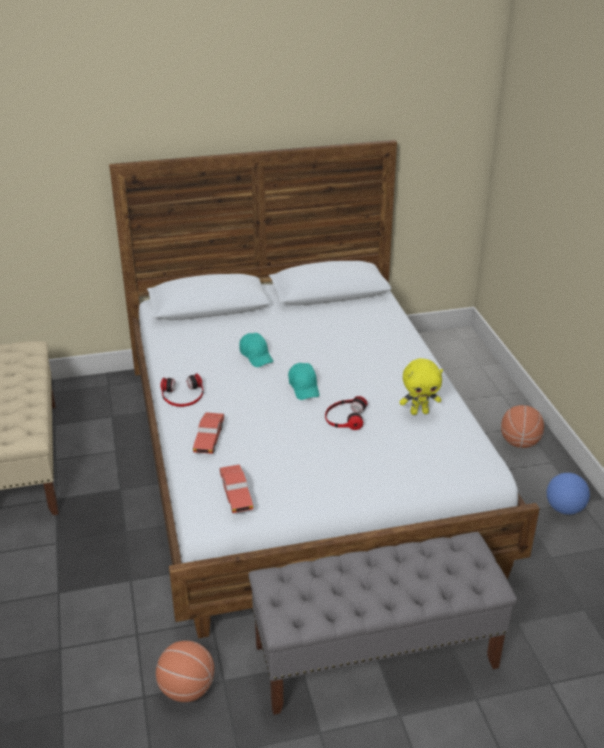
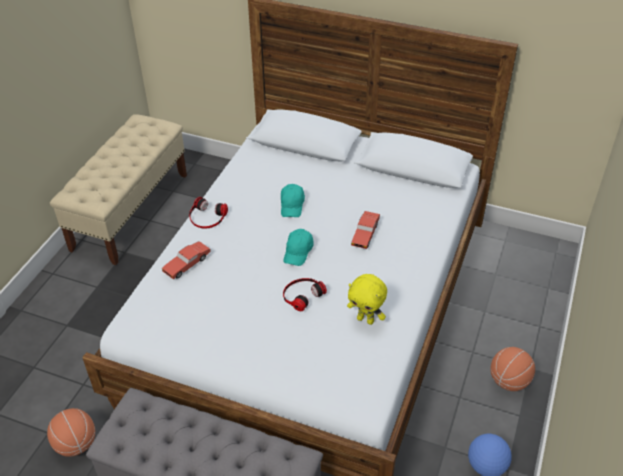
camera: 35 degrees right, 10 degrees up
red toy car [219,465,253,513] -> red toy car moved to [351,211,380,249]

